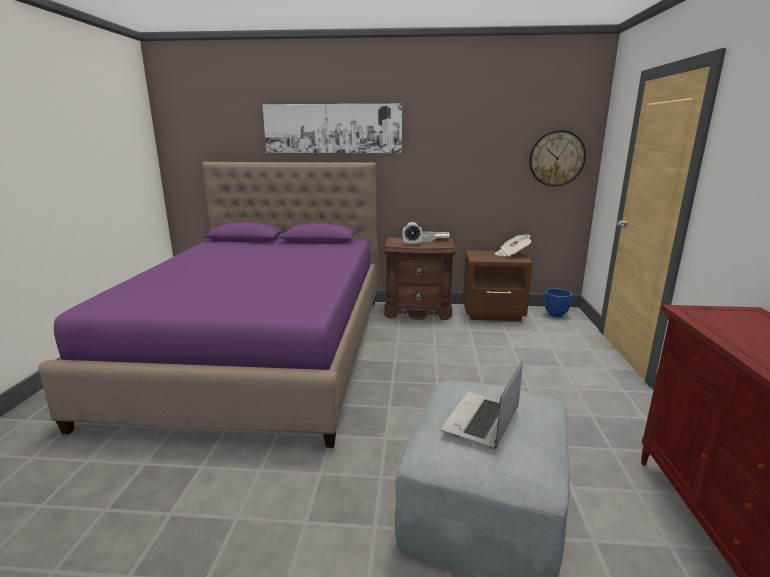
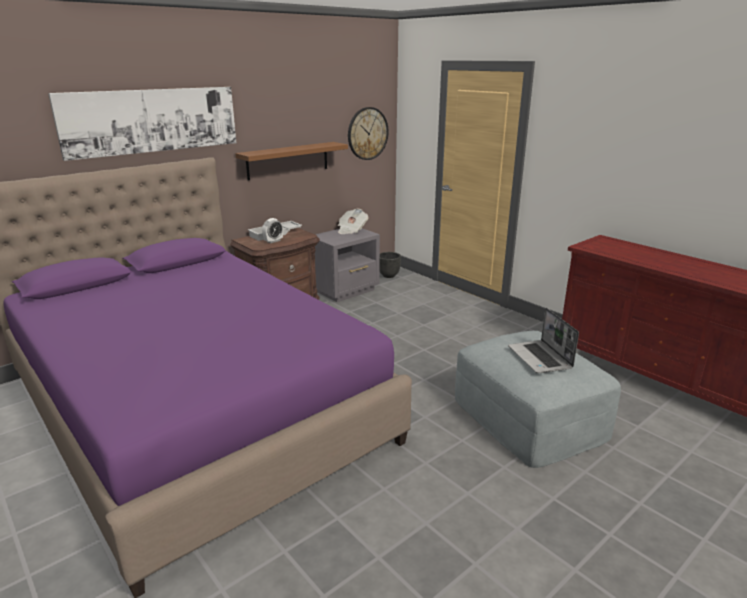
camera: 45 degrees left, 5 degrees up
brown nightstand [463,251,533,321] -> grey nightstand [315,228,380,302]
blue planter [544,288,572,317] -> black planter [380,252,401,278]
none -> brown shelf [235,142,348,180]

